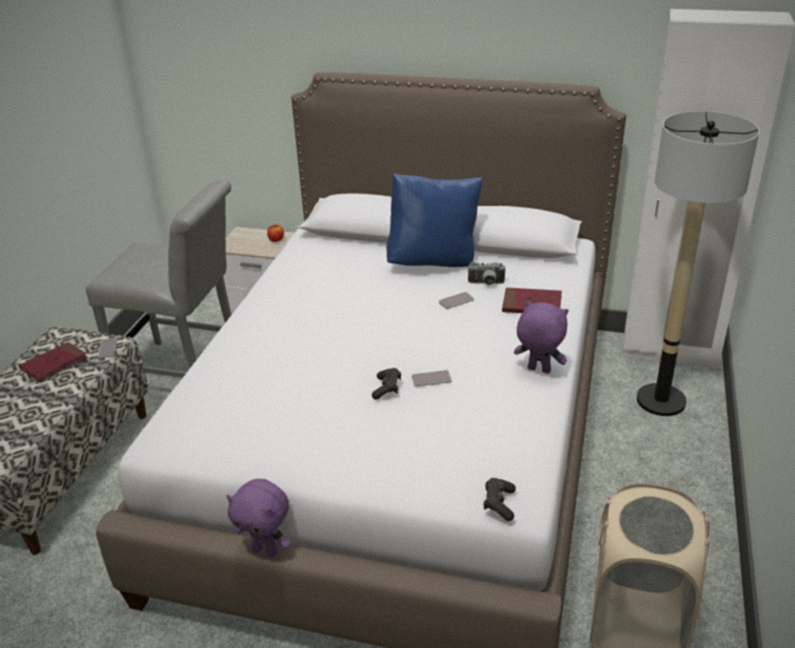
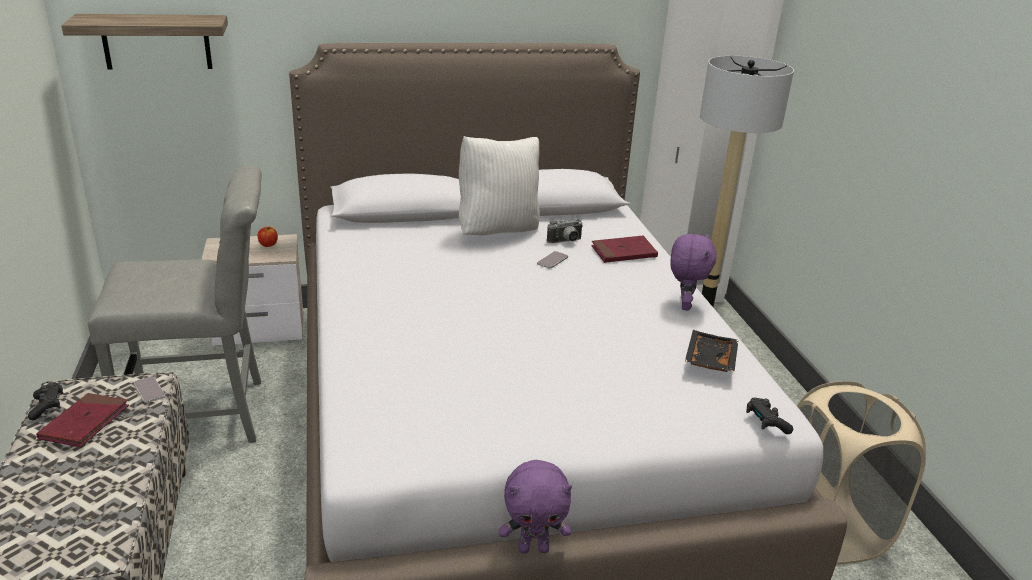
camera: 30 degrees left, 5 degrees down
black game controller [372,368,401,400] -> black game controller moved to [28,383,64,420]
blue pillow [386,173,483,267] -> white pillow [459,136,540,236]
phone [412,370,452,387] -> none
purple plush toy [514,301,569,374] -> purple plush toy turned 105 degrees clockwise [670,233,717,310]
none -> shelf [61,14,228,69]
none -> black tray [685,330,738,372]

